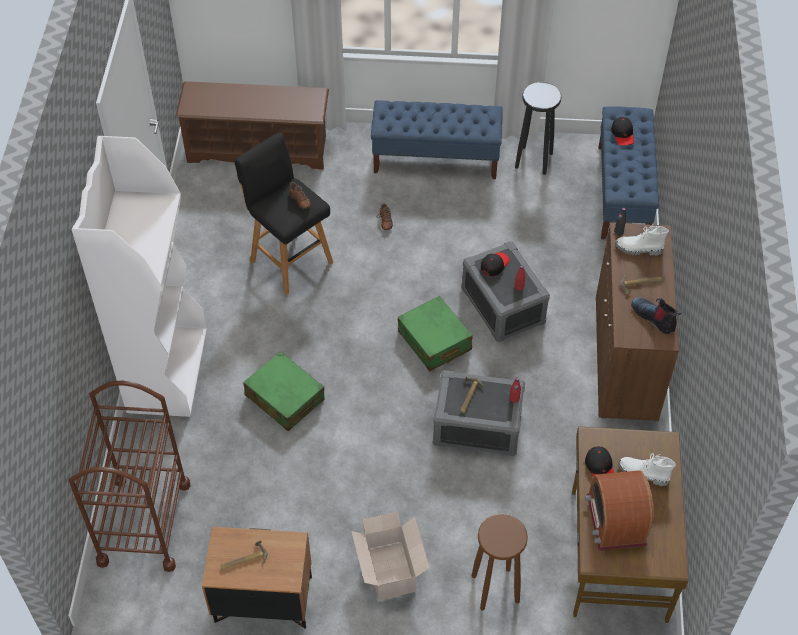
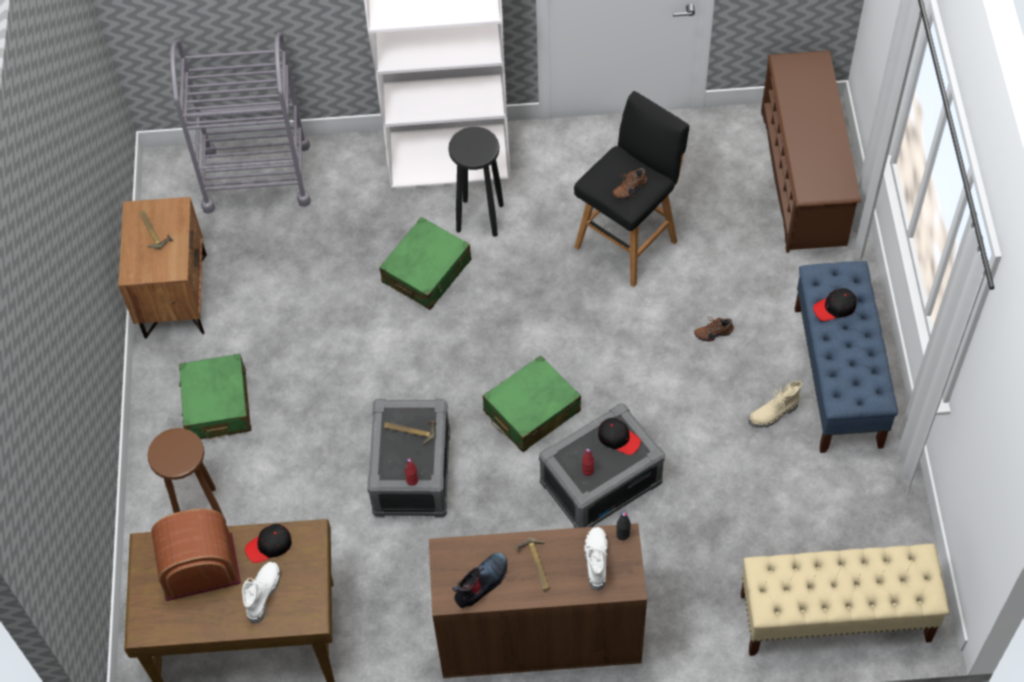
camera: 85 degrees right, 5 degrees up
brown cart [69,381,191,572] -> grey cart [170,32,311,214]
cardboard box [351,512,429,600] -> green suitcase [179,354,251,439]
black stool [515,82,562,175] -> black stool moved to [449,127,504,237]
blue bench [598,106,659,239] -> beige bench [741,544,949,656]
black cap [611,117,634,145] -> black cap moved to [813,288,857,321]
none -> beige boot [748,381,802,428]

